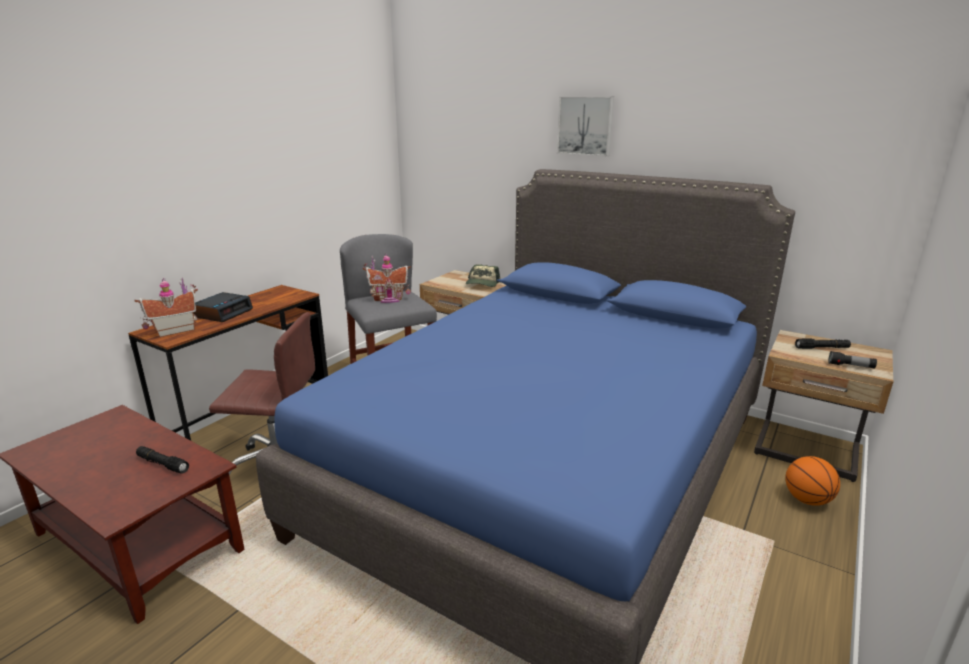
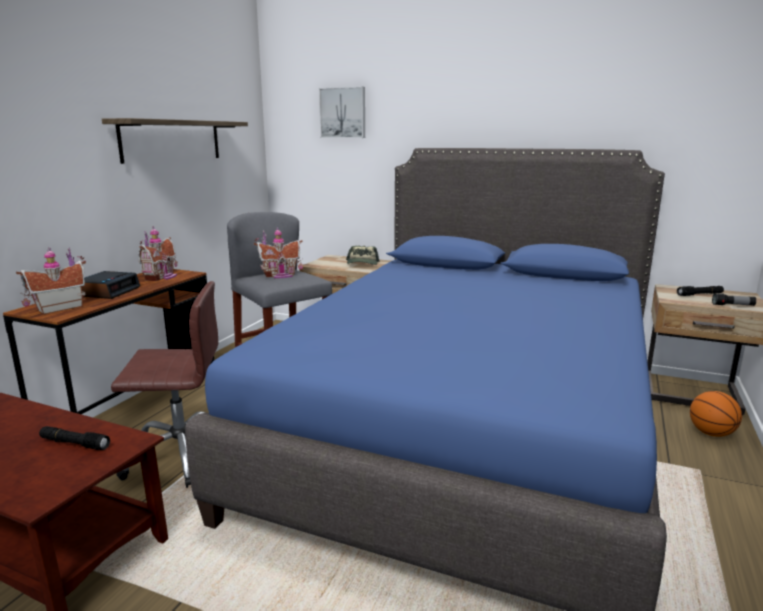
camera: 10 degrees left, 5 degrees down
picture [557,96,614,156] -> picture moved to [319,87,365,138]
none -> shelf [102,118,248,164]
none -> toy house [138,226,177,281]

